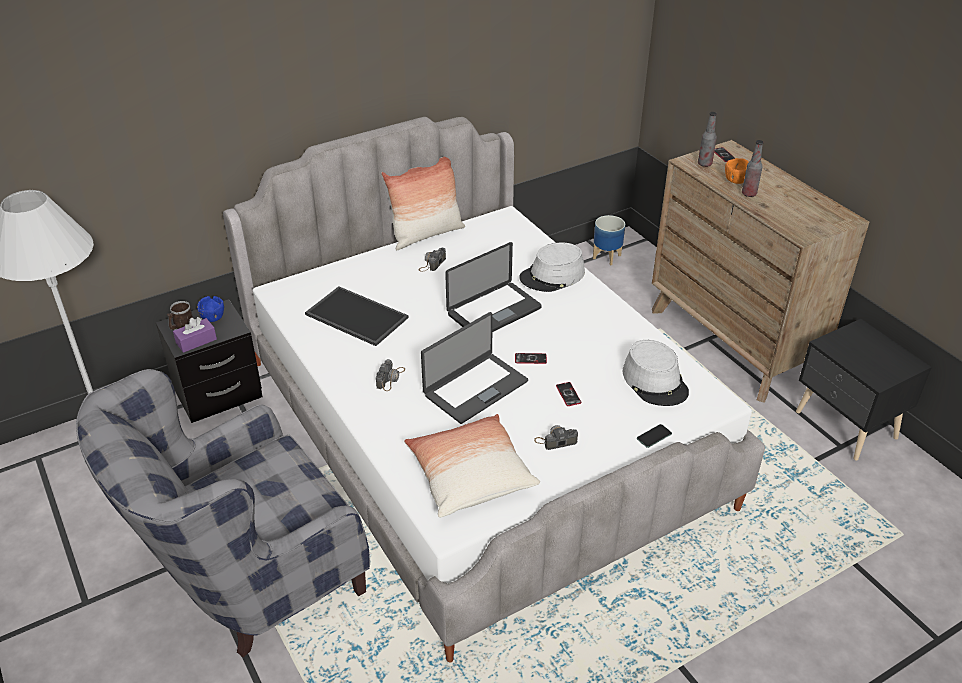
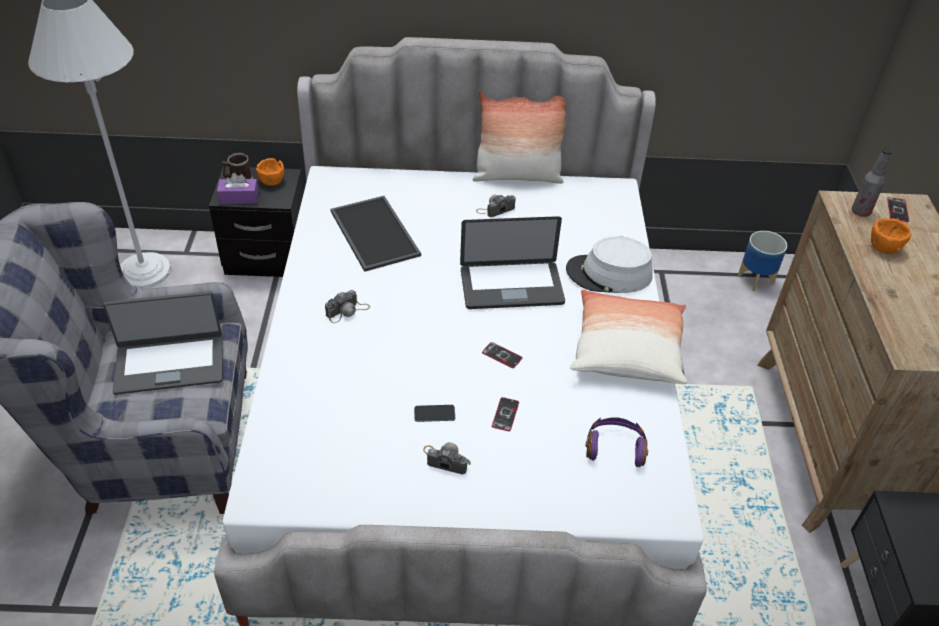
camera: 30 degrees right, 5 degrees up
blue bowl [197,296,224,322] -> orange bowl [256,158,284,186]
pillow [404,414,540,517] -> pillow moved to [570,290,687,384]
laptop [421,312,528,424] -> laptop moved to [103,291,222,395]
grey hat [622,340,689,406] -> purple headphones [585,417,648,467]
phone [637,424,672,448] -> phone moved to [414,405,455,422]
bottle [742,140,764,197] -> none

